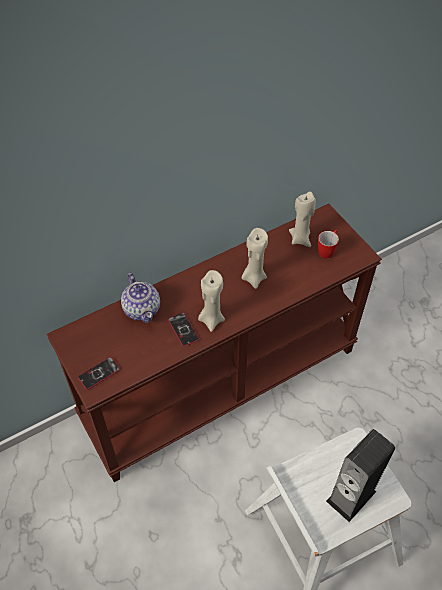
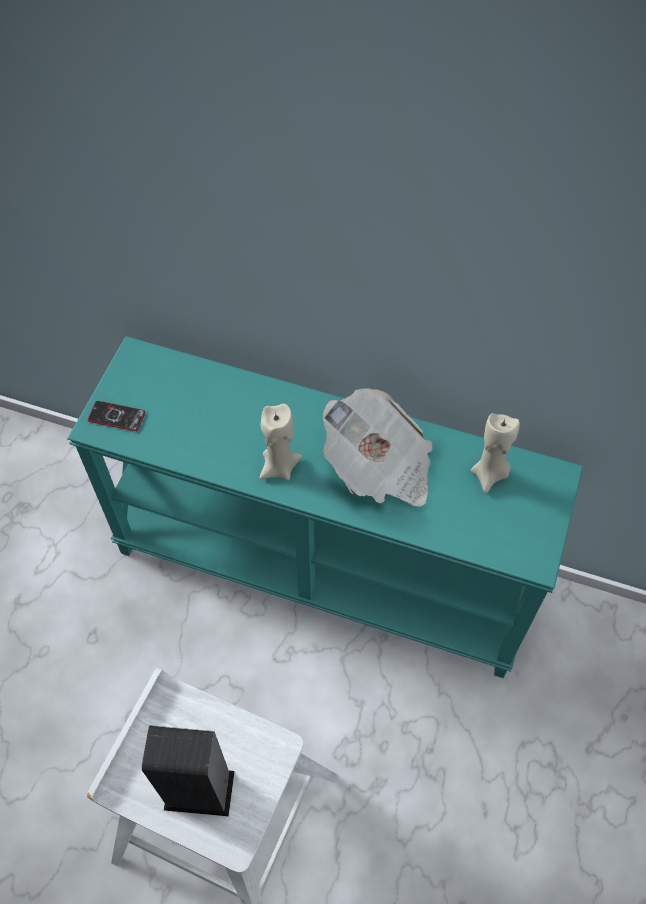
camera: 50 degrees right, 5 degrees up
brown console table [47,204,382,482] -> turquoise console table [67,336,583,678]
teapot [121,273,160,323] -> none
phone [168,312,199,347] -> none
beige candle [242,228,268,289] -> newspaper [323,388,433,507]
mug [318,230,339,259] -> none

